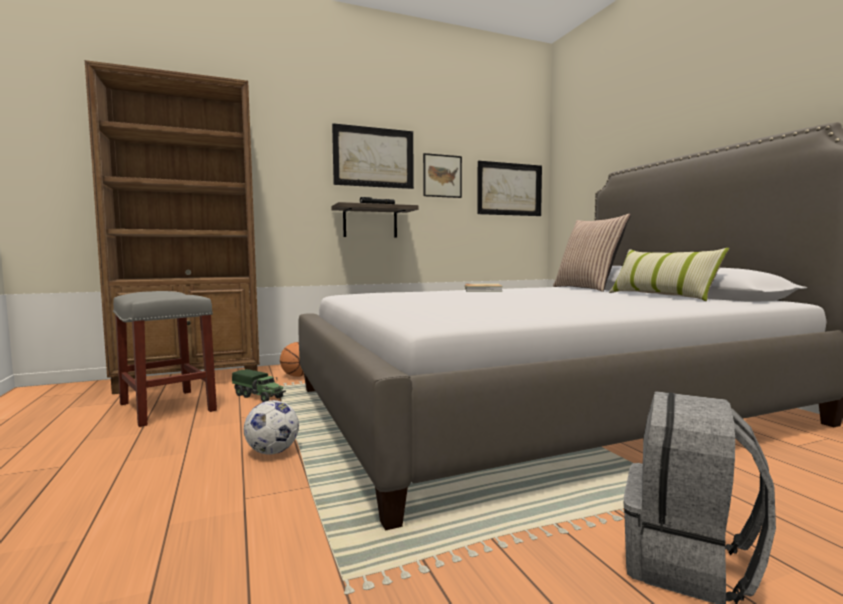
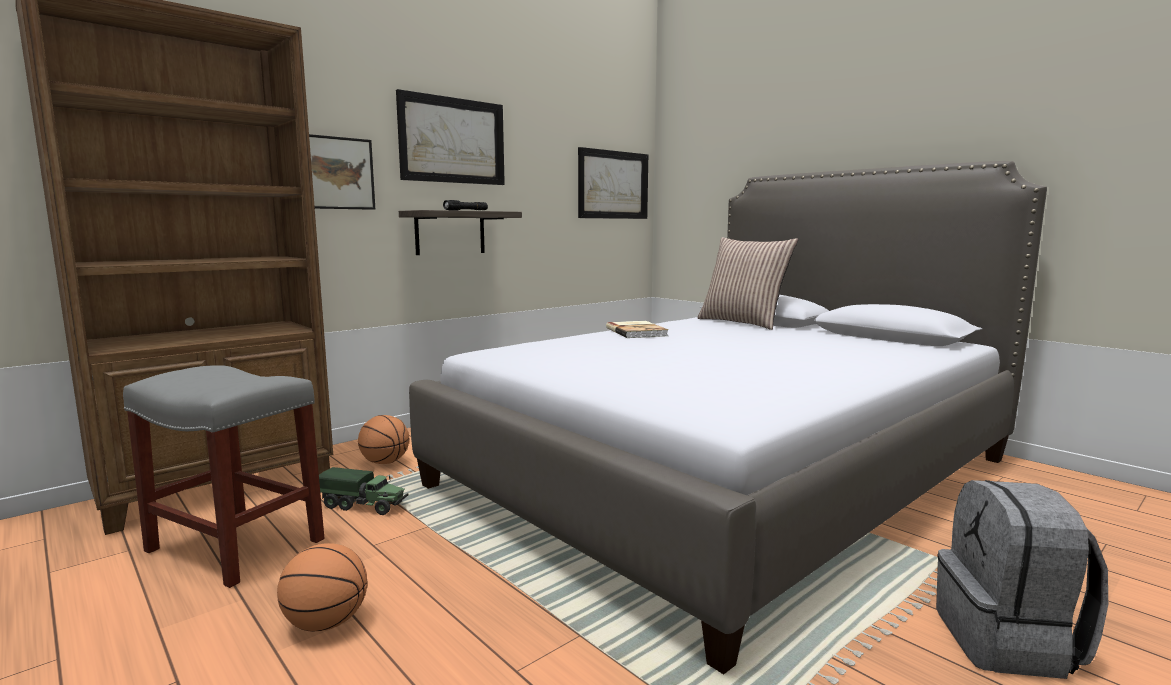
camera: 20 degrees left, 5 degrees up
football [244,400,299,455] -> none
picture [423,153,462,198] -> picture moved to [309,134,375,210]
pillow [609,248,729,301] -> none
none -> basketball [277,543,367,631]

